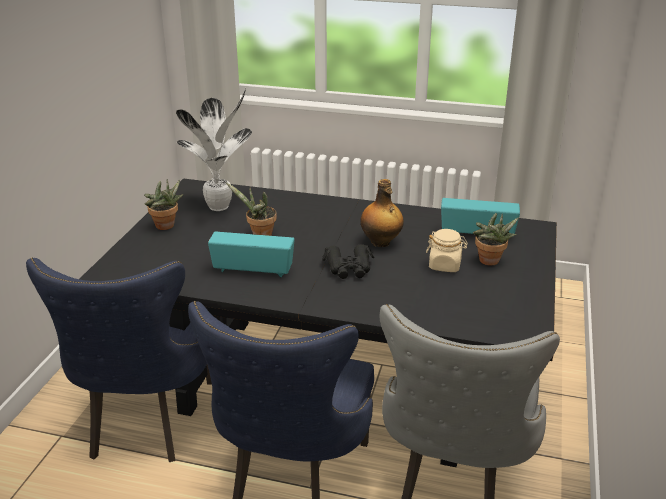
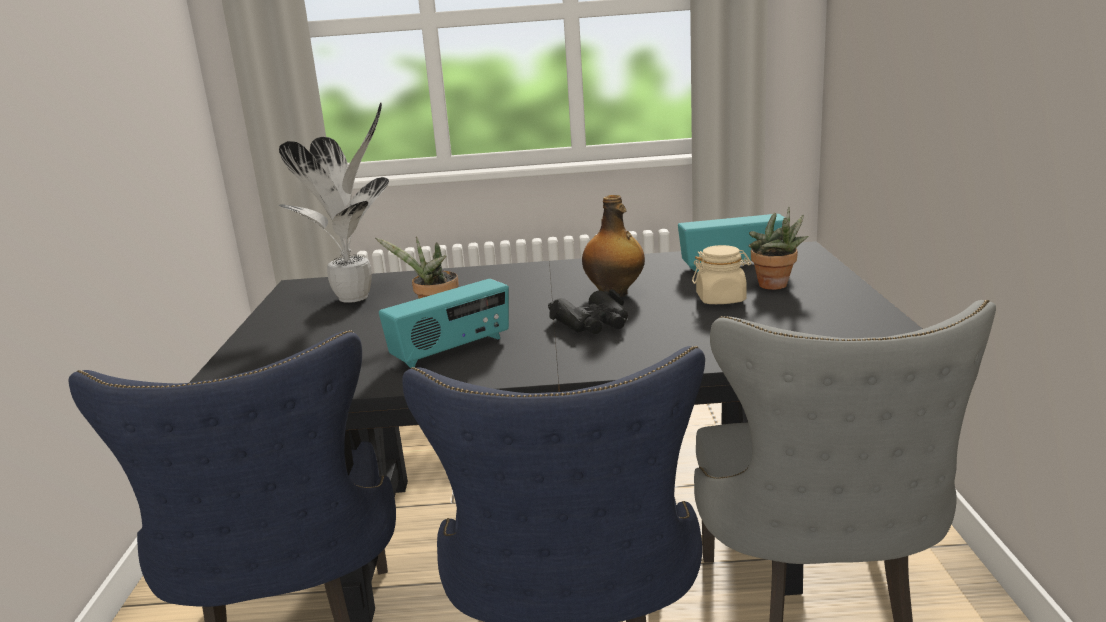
camera: 15 degrees left, 10 degrees down
potted plant [144,179,183,230] -> none
radio [208,232,294,277] -> radio turned 150 degrees clockwise [379,279,509,368]

